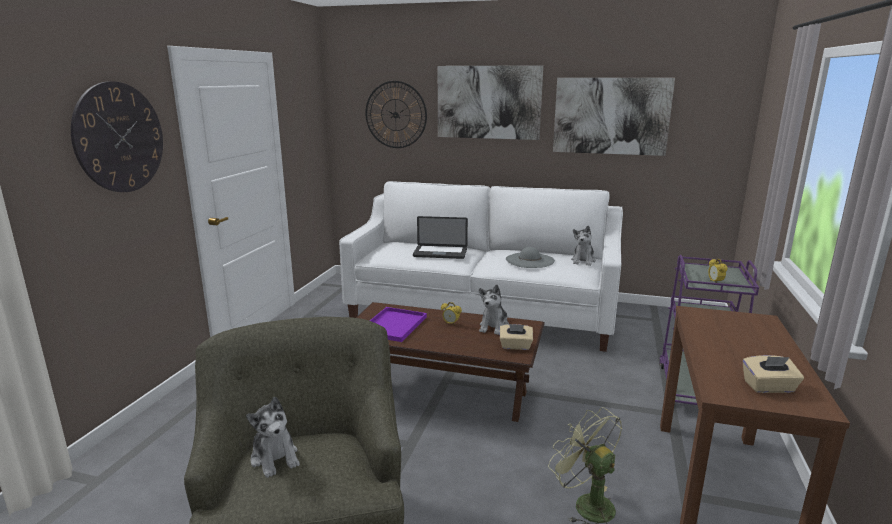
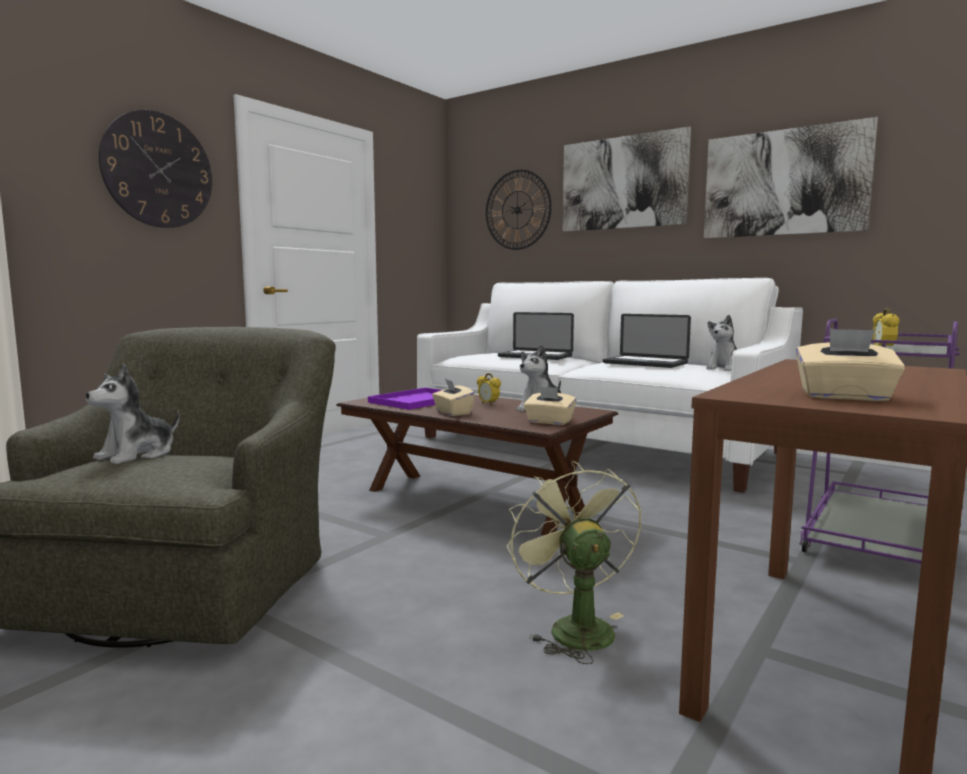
camera: 20 degrees right, 10 degrees down
plush toy [246,397,300,478] -> plush toy turned 45 degrees clockwise [86,364,180,464]
grey hat [506,247,555,268] -> laptop [603,314,691,368]
none -> beige tissue box [432,379,475,416]

